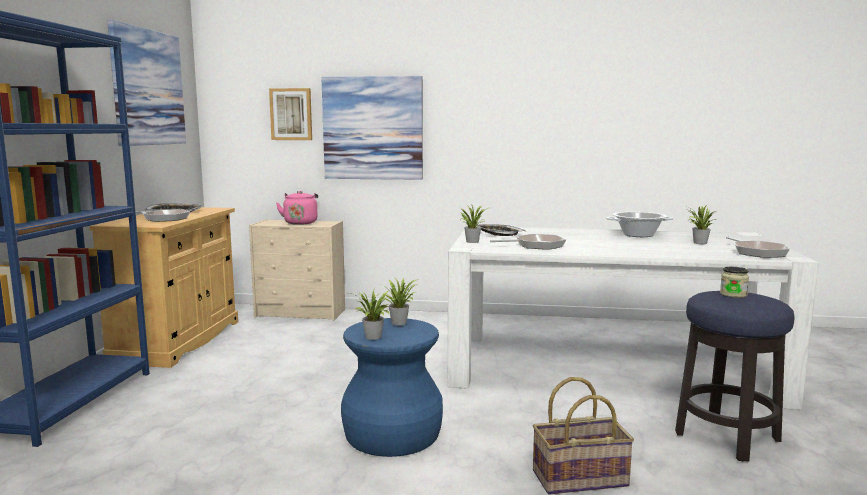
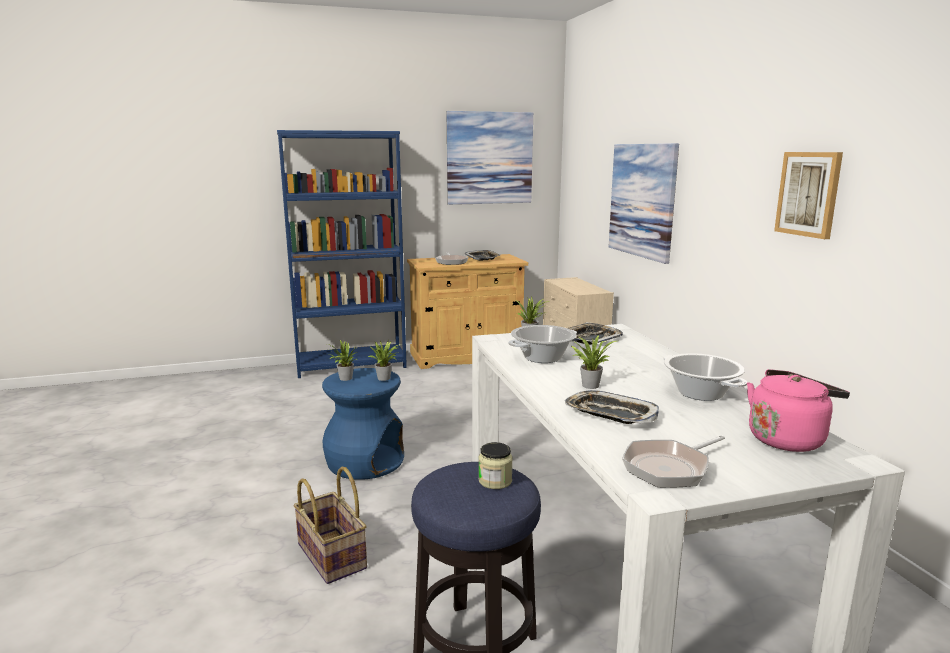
camera: 65 degrees right, 5 degrees up
picture [269,88,312,140] -> picture moved to [774,152,843,239]
pink kettle [276,191,318,225] -> pink kettle moved to [747,369,850,452]
frying pan [490,234,566,250] -> cooking pot [508,325,577,363]
potted plant [685,206,717,244] -> potted plant moved to [571,335,616,389]
none -> tray [565,390,659,424]

